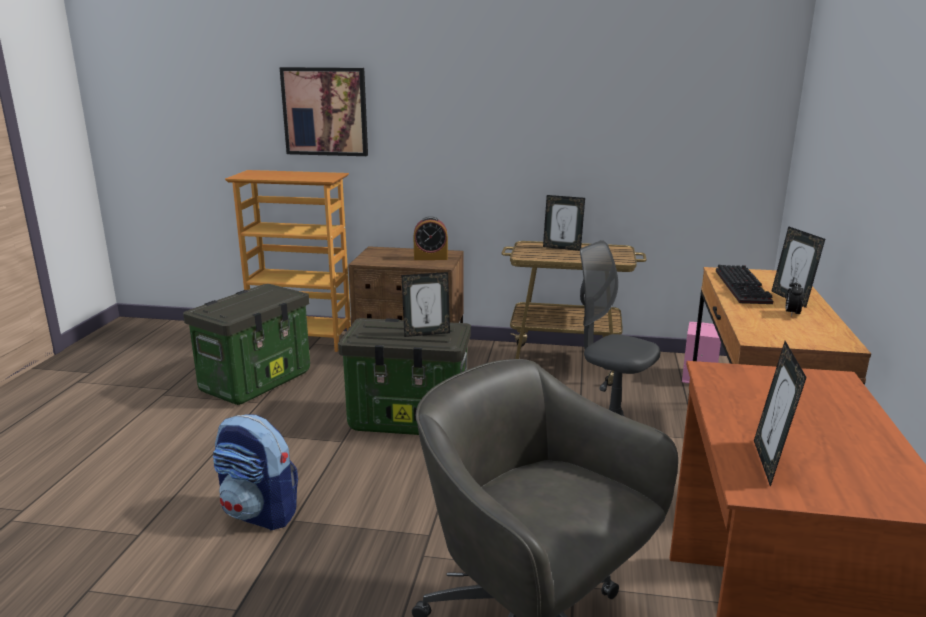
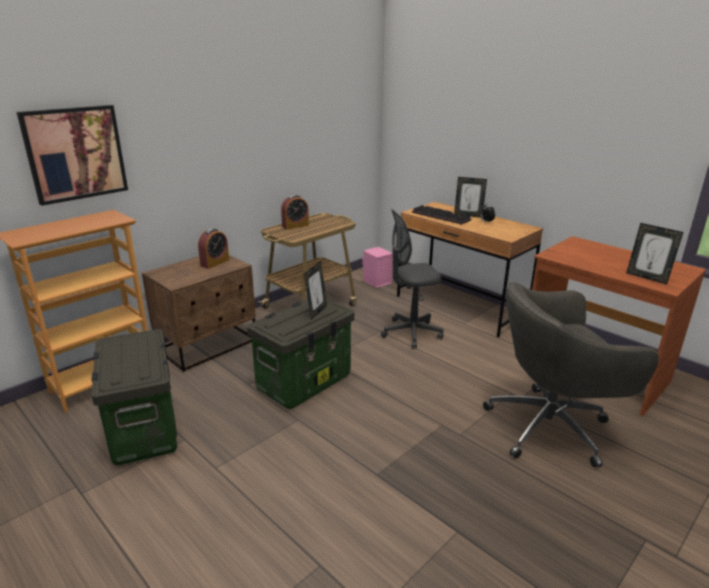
camera: 55 degrees left, 5 degrees up
backpack [213,415,298,531] -> none
picture frame [543,195,585,251] -> alarm clock [281,195,309,230]

